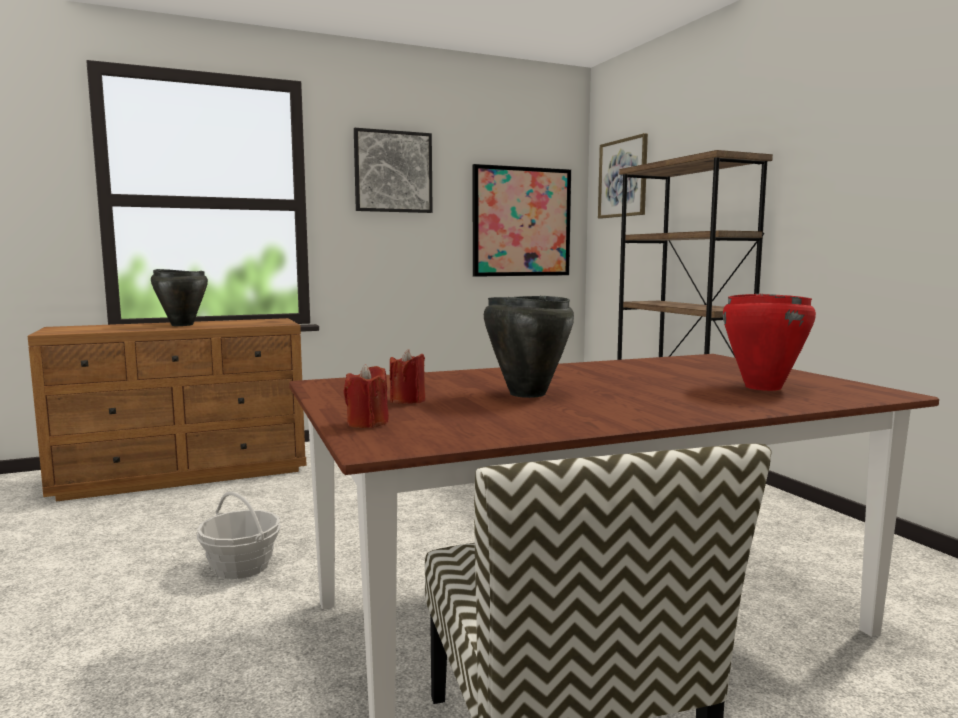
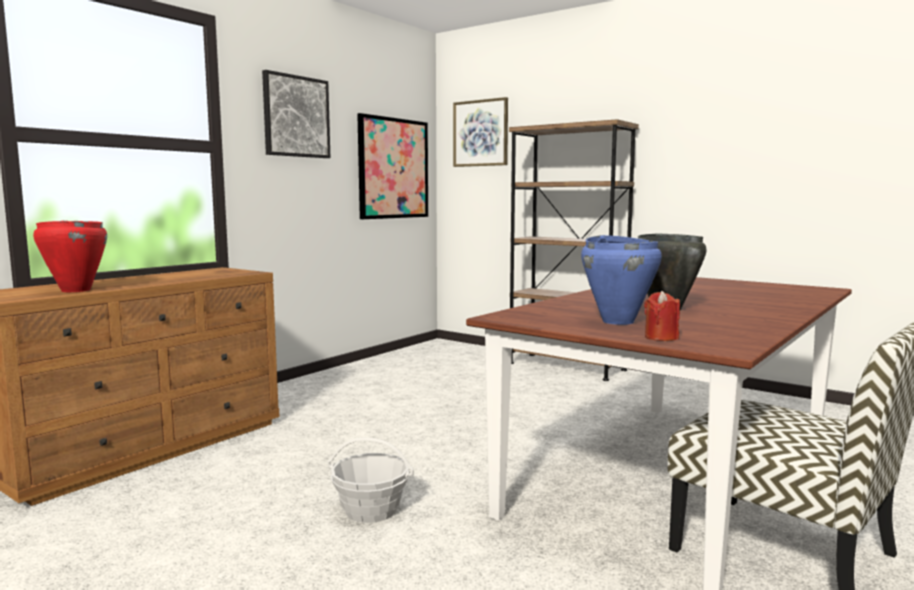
camera: 30 degrees left, 0 degrees up
black cooking pot [151,269,208,326] -> none
red candle [390,349,425,404] -> blue cooking pot [581,235,662,325]
red cooking pot [723,294,816,391] -> red cooking pot moved to [33,221,107,292]

